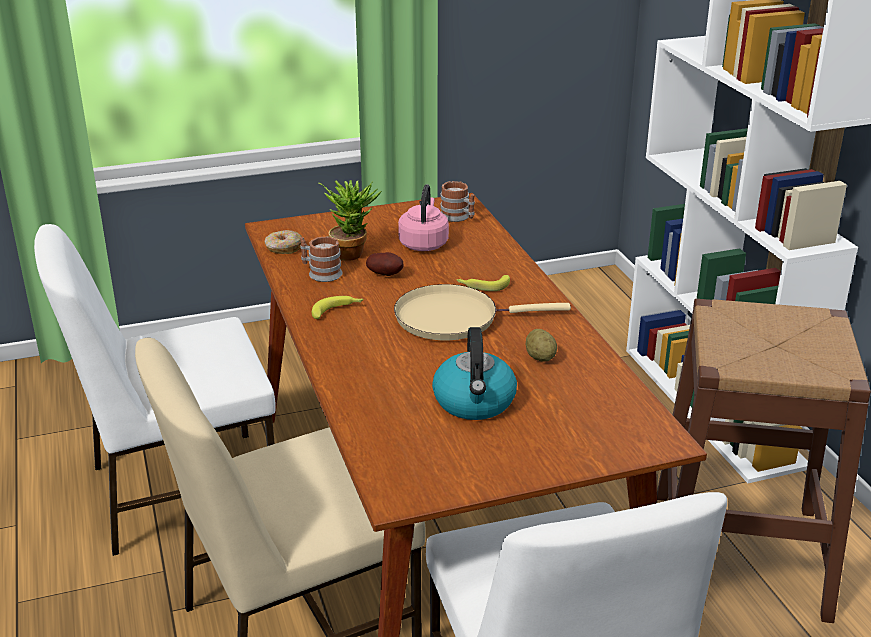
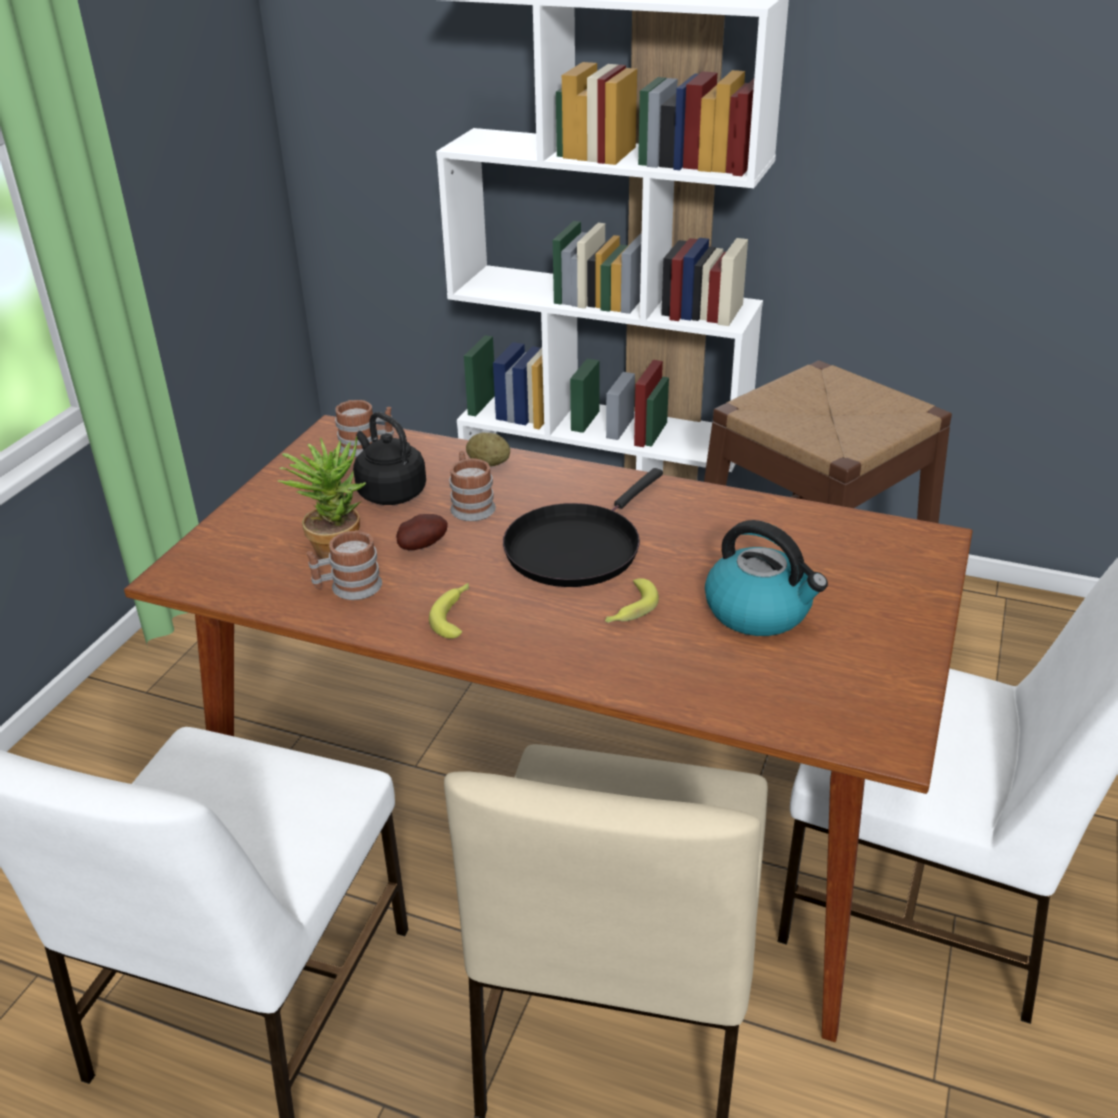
camera: 50 degrees left, 5 degrees up
donut [265,230,302,254] -> none
beige frying pan [394,284,571,340] -> black frying pan [503,468,663,587]
pink kettle [398,184,449,251] -> black kettle [353,412,426,505]
banana [457,275,510,291] -> banana moved to [605,578,659,623]
potato [526,329,557,362] -> potato moved to [466,433,510,466]
none -> mug [449,451,496,521]

